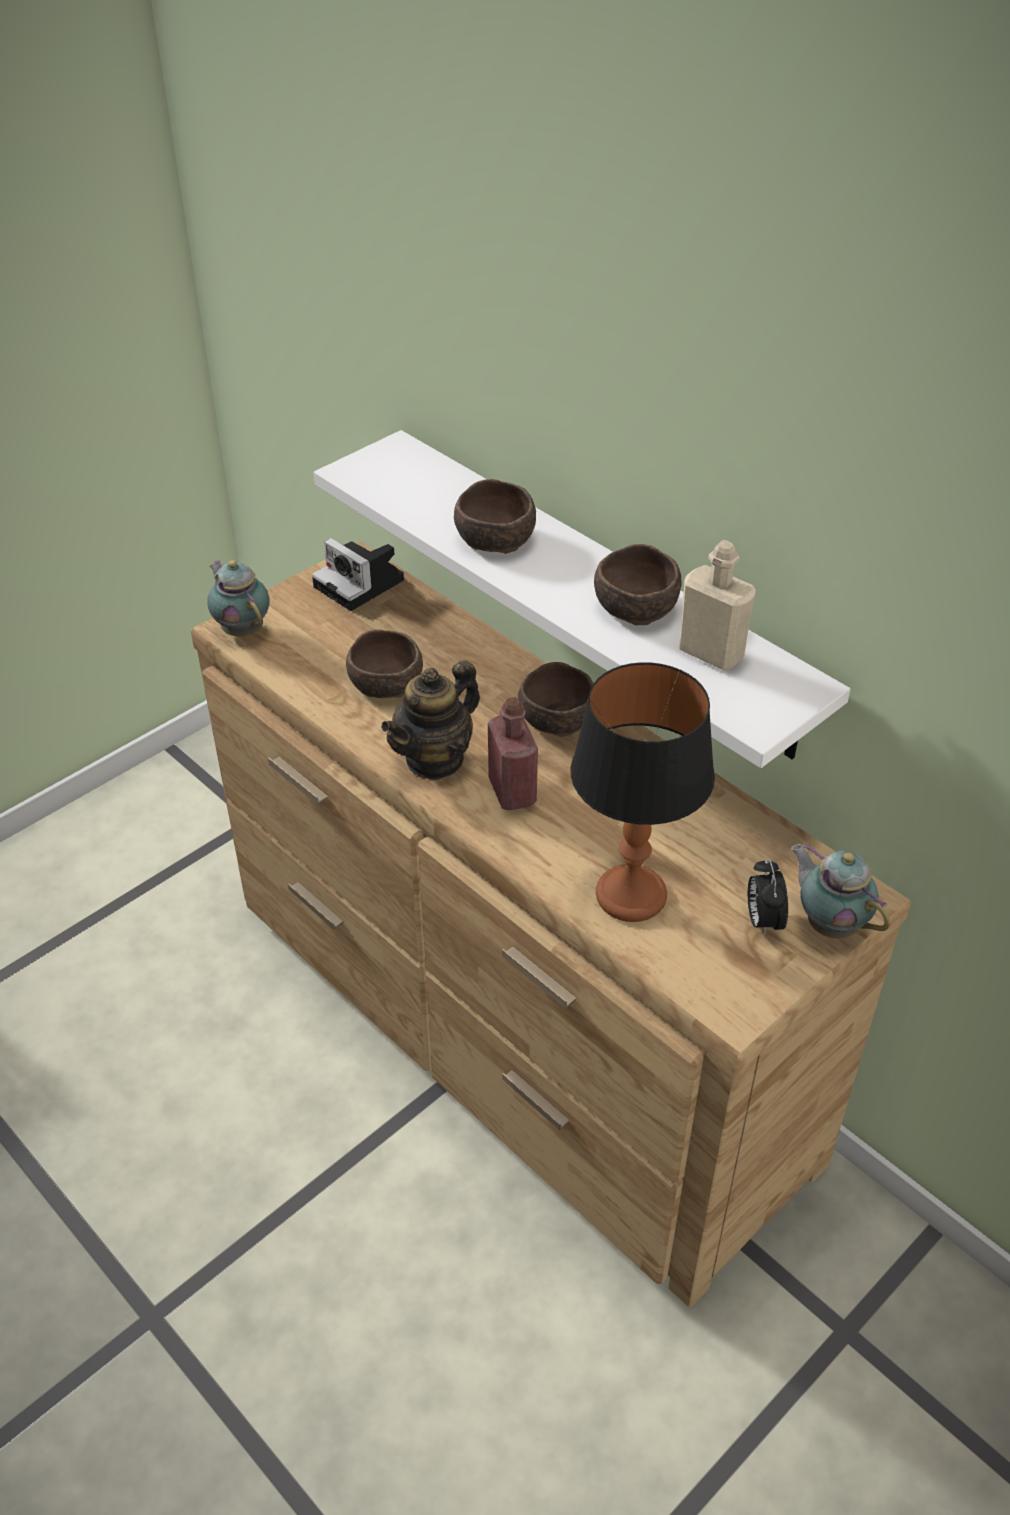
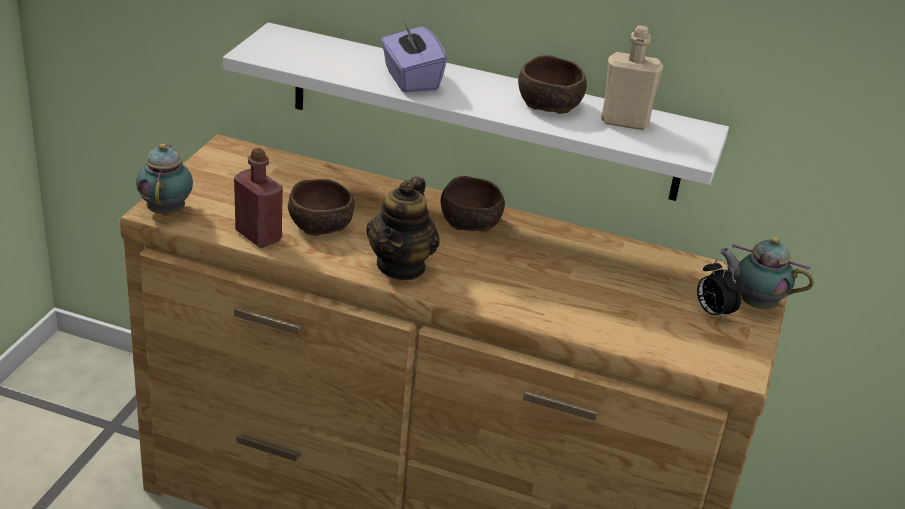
camera: 30 degrees left, 10 degrees down
teapot [207,560,269,636] -> teapot turned 60 degrees clockwise [136,144,193,215]
camera [312,538,404,611] -> none
brown bowl [454,479,536,554] -> purple tissue box [381,21,447,93]
red bottle [488,697,538,810] -> red bottle moved to [234,148,283,248]
table lamp [570,662,715,922] -> none

